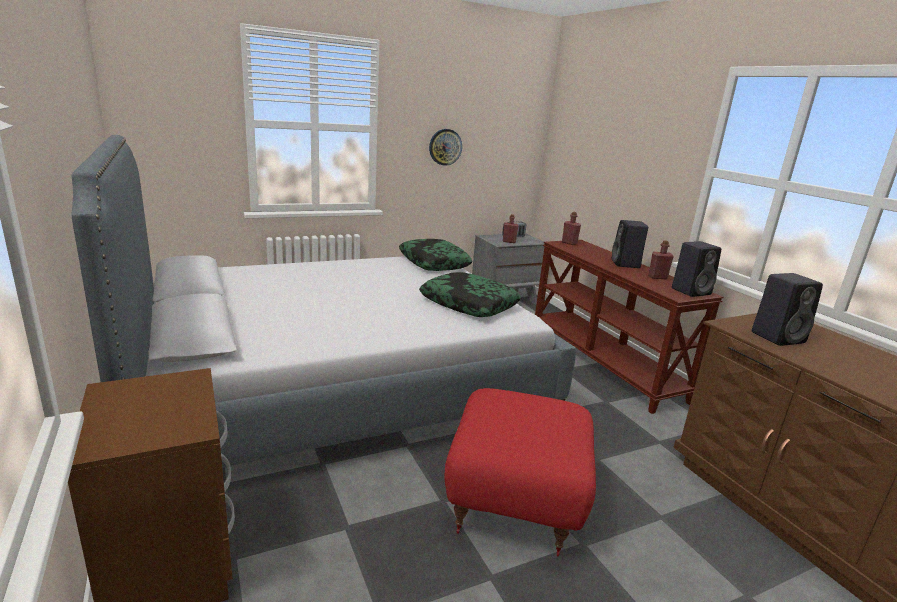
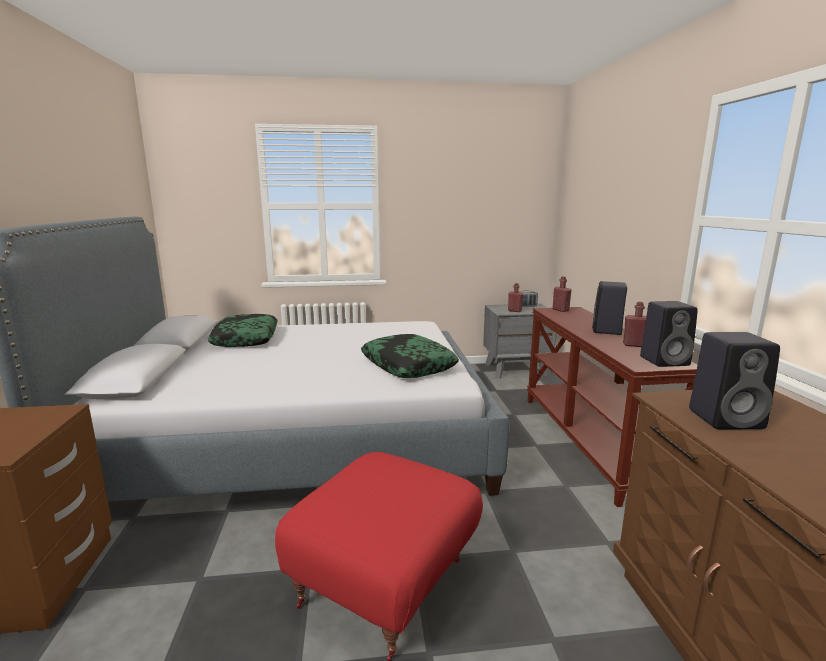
camera: 20 degrees right, 5 degrees down
pillow [399,239,473,271] -> pillow moved to [208,314,278,347]
wall clock [429,129,462,166] -> none

